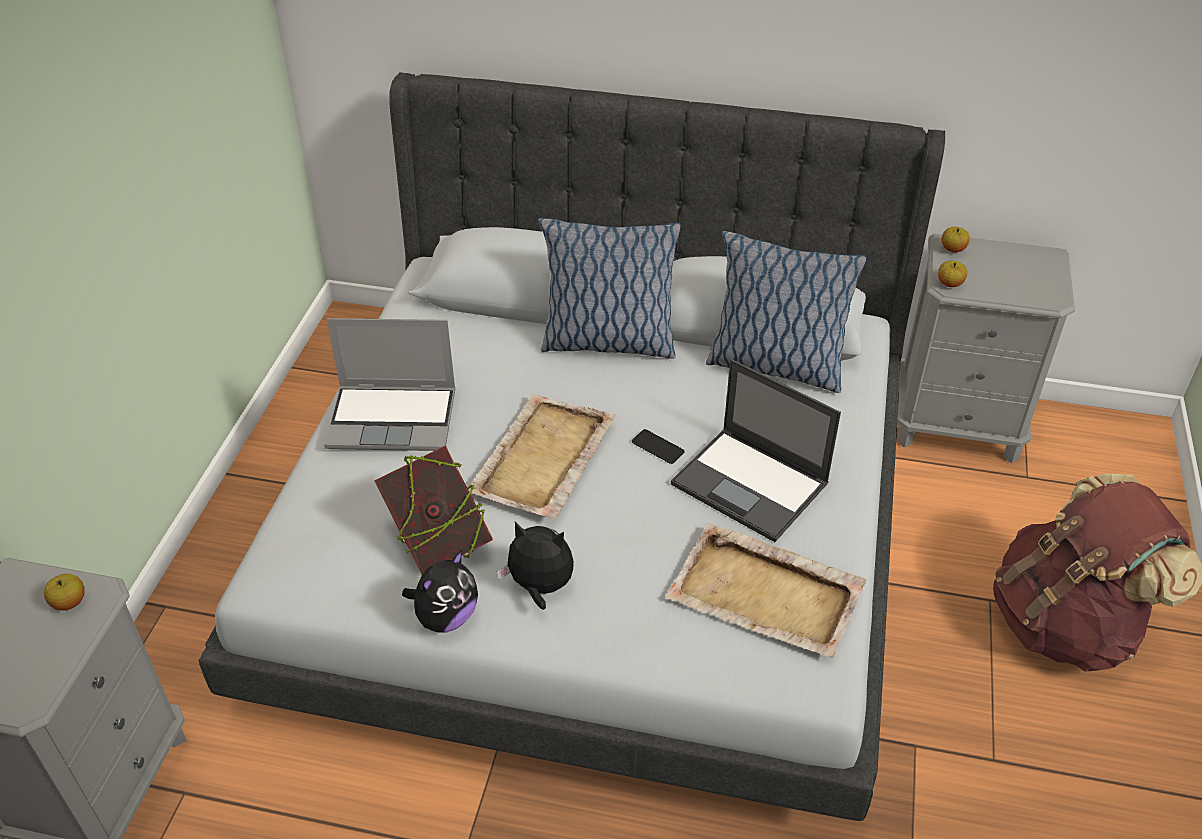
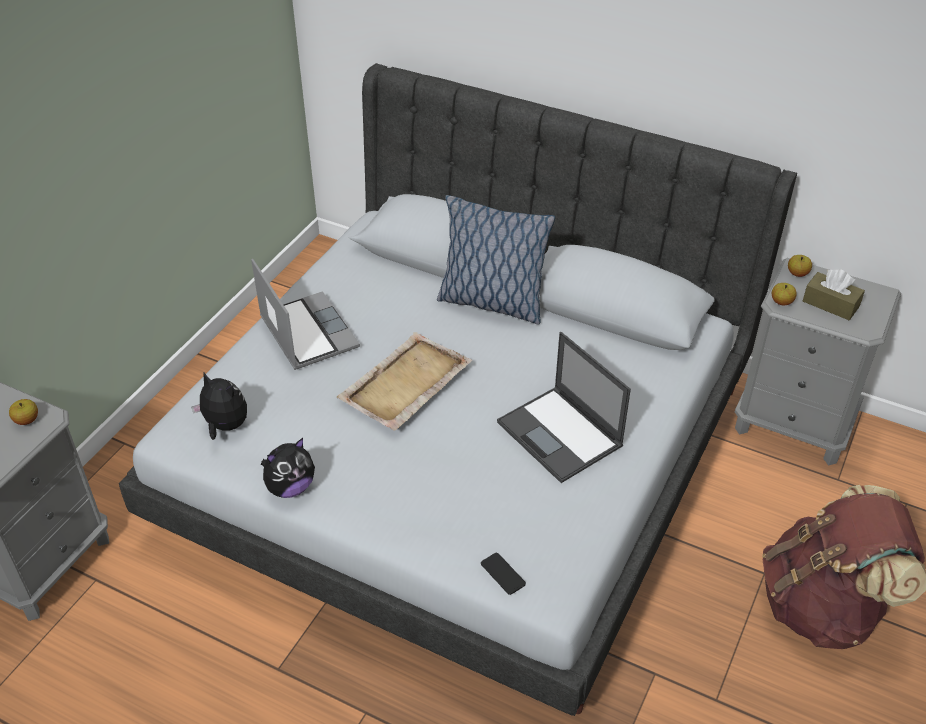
camera: 15 degrees right, 0 degrees up
laptop [324,318,456,451] -> laptop turned 135 degrees counterclockwise [251,259,360,370]
book [375,445,493,574] -> none
plush toy [497,522,574,610] -> plush toy moved to [191,372,247,440]
phone [632,429,685,464] -> phone moved to [481,553,526,595]
beige tray [665,523,866,658] -> none
pillow [706,231,867,393] -> none
none -> brown tissue box [803,269,865,320]

